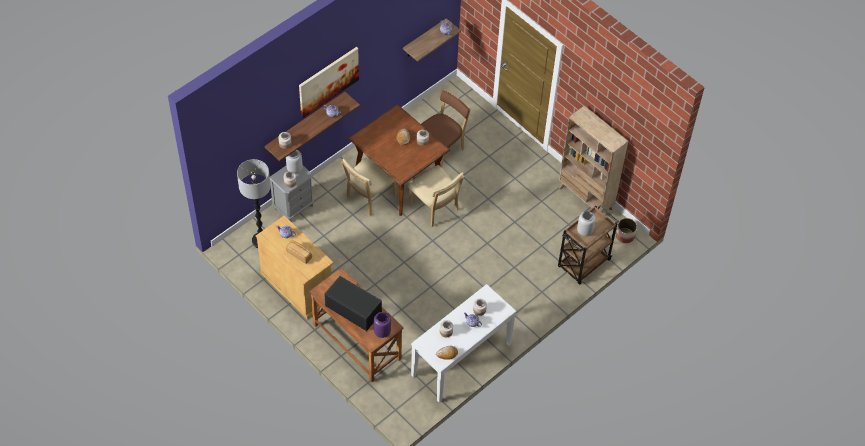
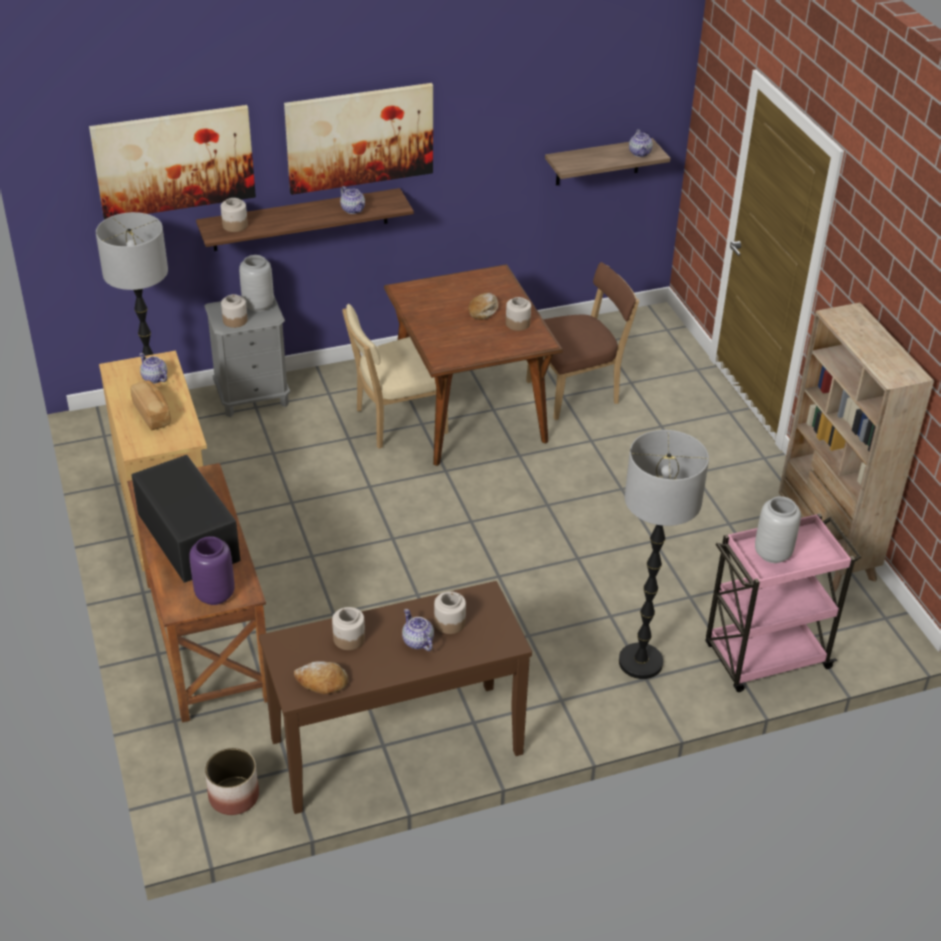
camera: 25 degrees right, 15 degrees down
beige chair [408,165,465,227] -> none
white console table [411,284,516,403] -> brown console table [259,581,532,814]
brown cart [558,206,619,285] -> pink cart [705,513,862,692]
planter [616,218,637,243] -> planter moved to [205,748,259,815]
none -> picture [89,105,256,220]
none -> floor lamp [619,430,709,679]

